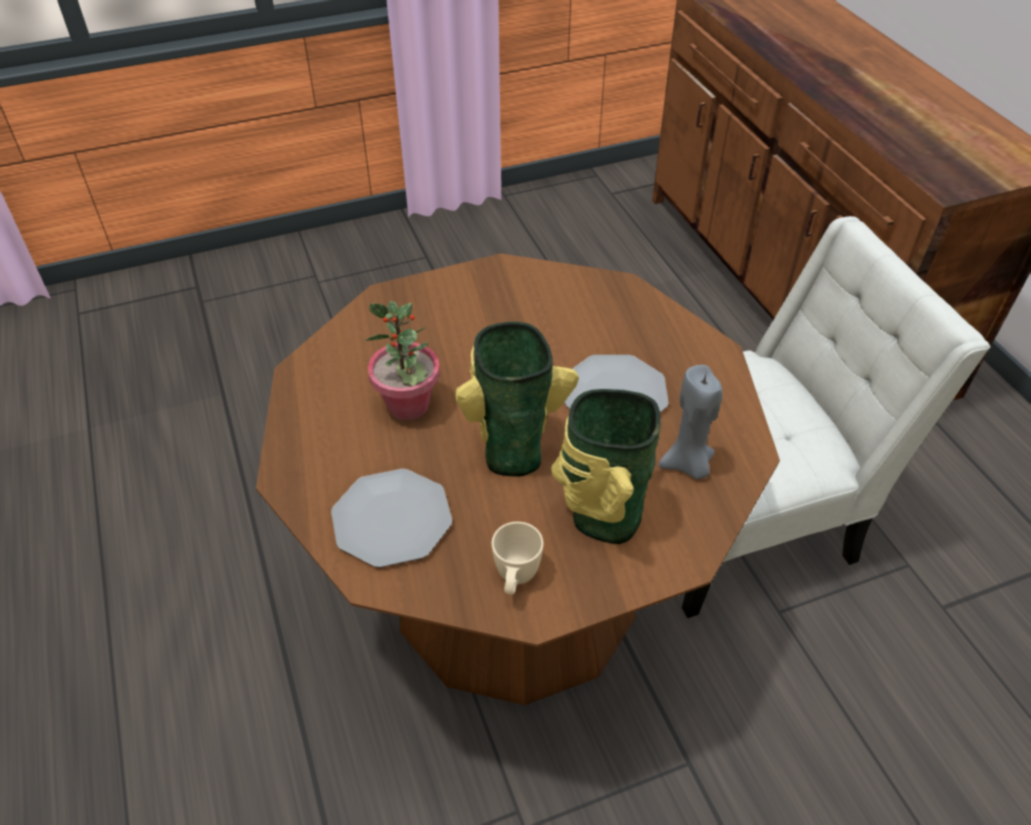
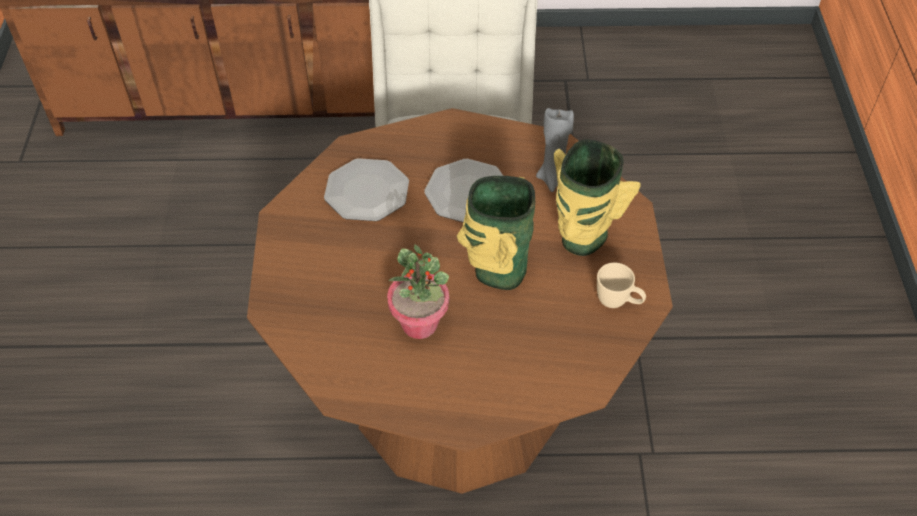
camera: 70 degrees left, 5 degrees up
plate [331,469,452,568] -> plate moved to [324,158,409,221]

